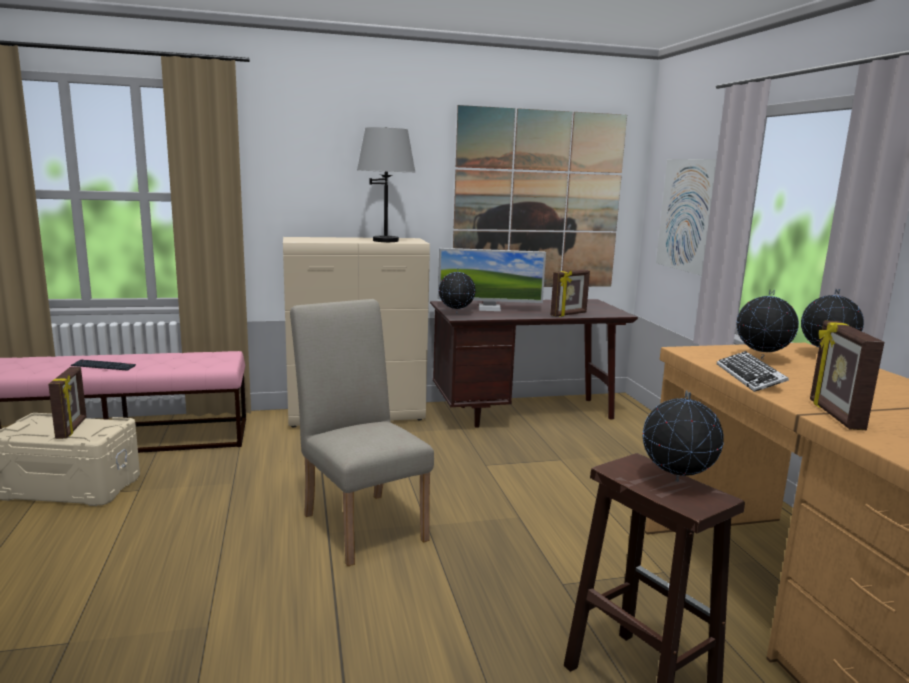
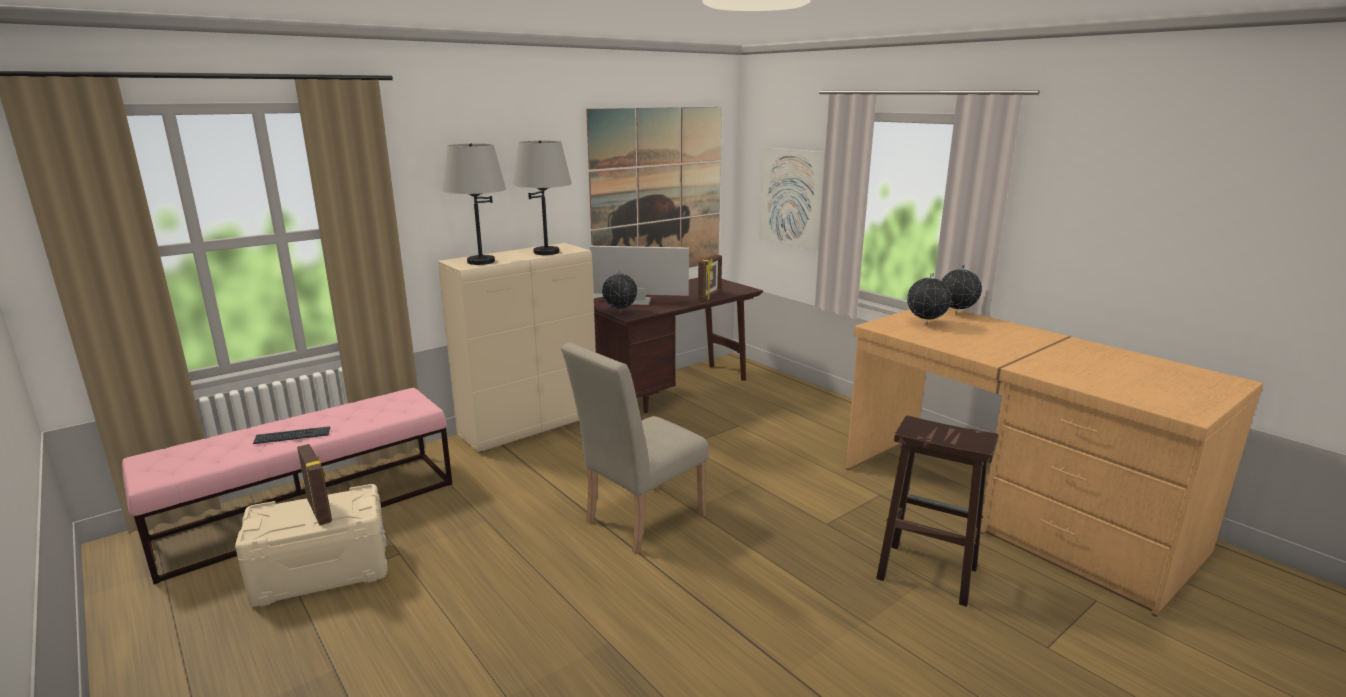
camera: 25 degrees left, 5 degrees up
beige chair [290,299,434,566] -> beige chair turned 75 degrees counterclockwise [561,343,709,555]
monitor [438,248,546,311] -> monitor turned 150 degrees counterclockwise [590,246,689,305]
globe [643,390,724,482] -> none
keyboard [717,351,789,392] -> none
picture frame [810,320,884,430] -> none
none -> grey table lamp [442,143,506,265]

